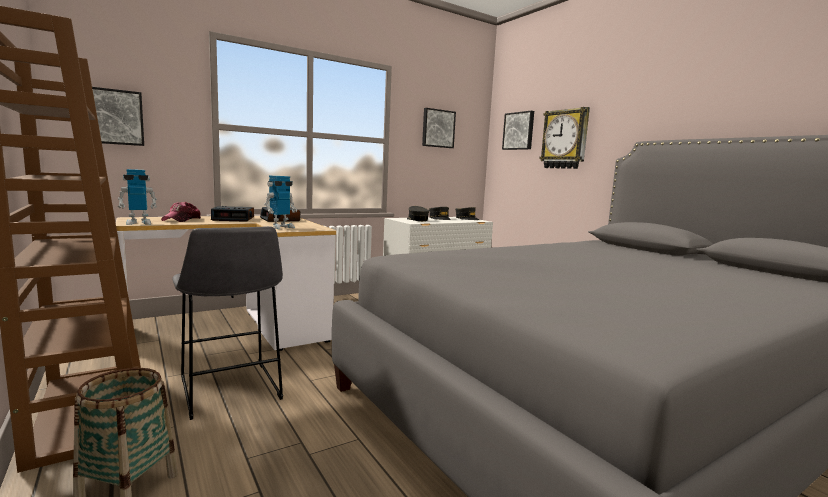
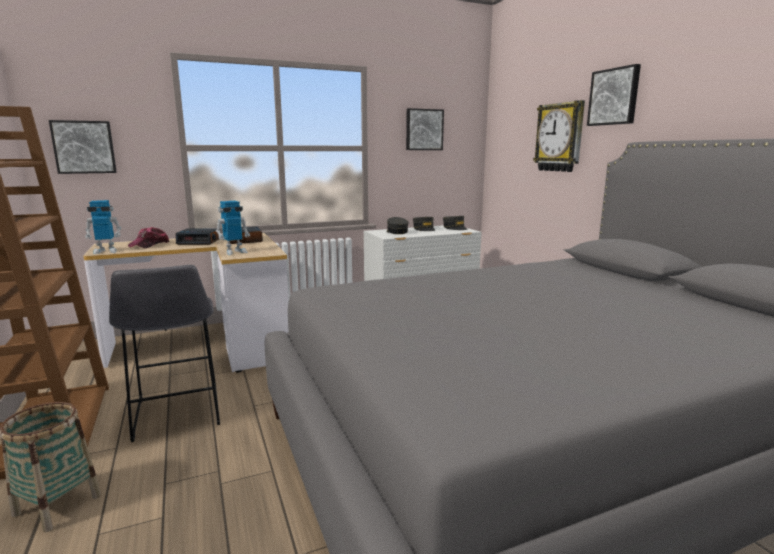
camera: 10 degrees right, 5 degrees up
picture [502,111,534,150] -> picture moved to [587,64,641,126]

